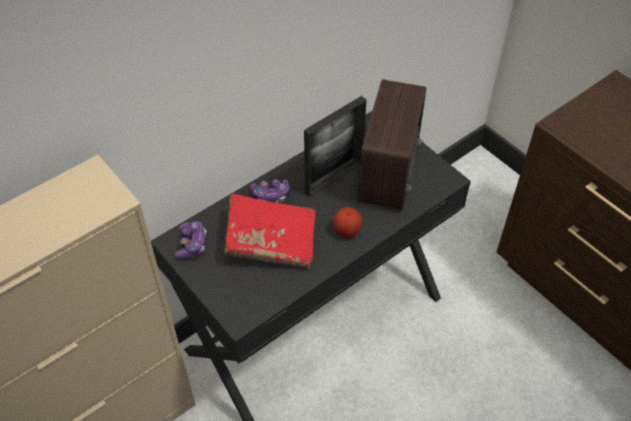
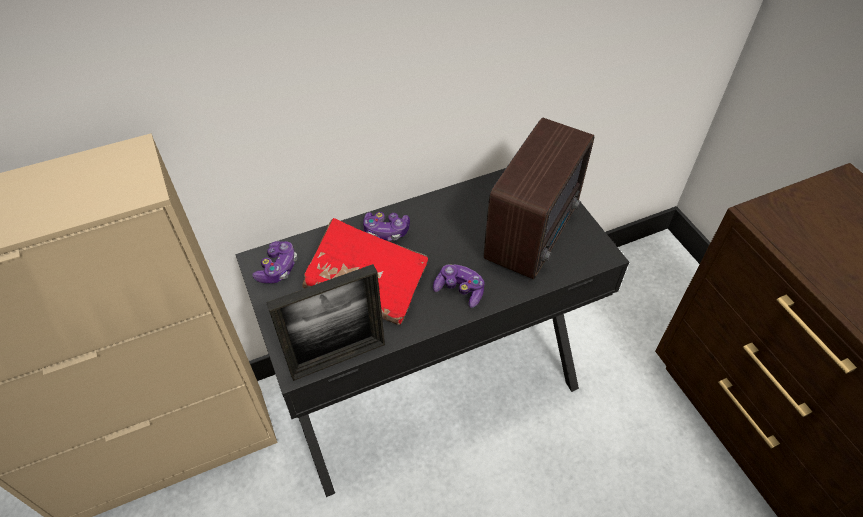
camera: 15 degrees right, 0 degrees up
picture frame [304,96,367,197] -> picture frame moved to [266,264,385,381]
apple [333,207,362,238] -> game controller [433,264,485,308]

